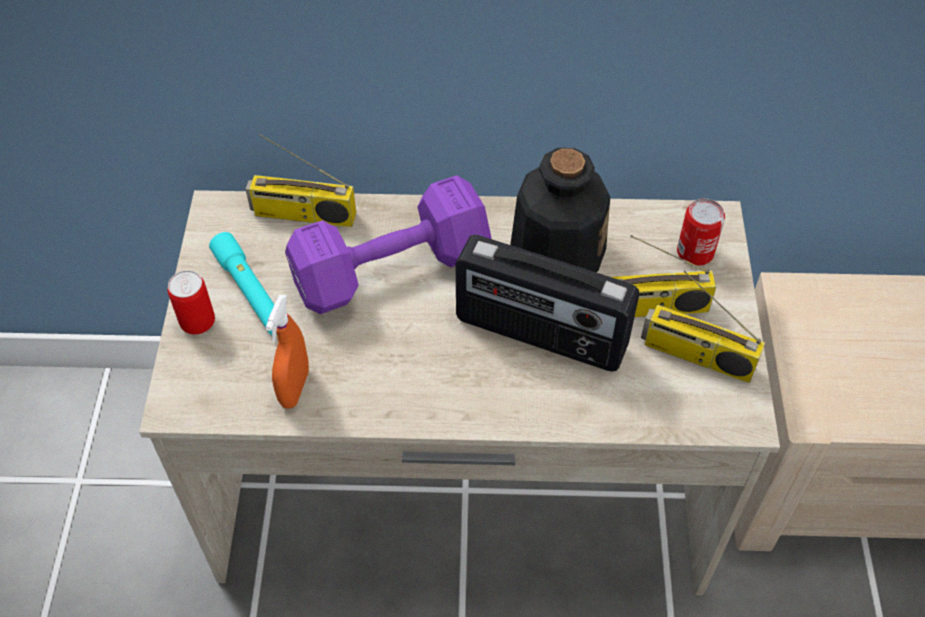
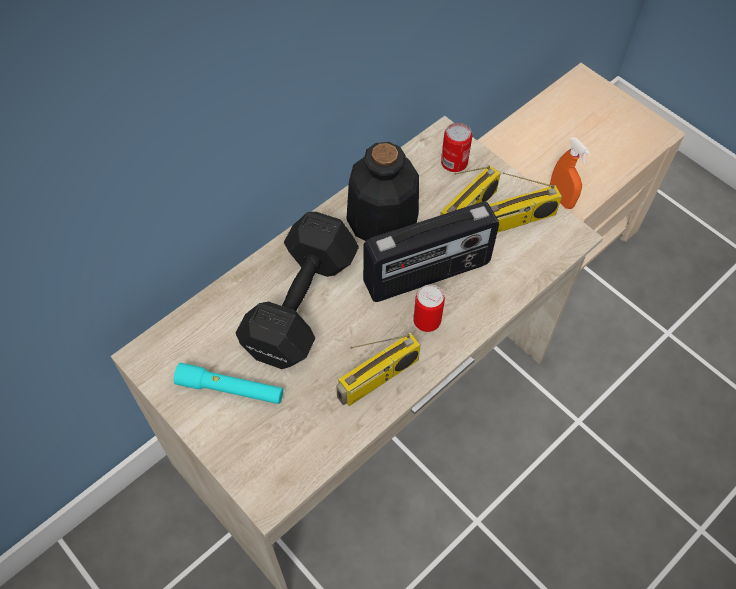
camera: 45 degrees left, 5 degrees up
can [168,270,215,335] -> can moved to [413,285,445,332]
radio [246,134,356,227] -> radio moved to [336,333,421,406]
orange spray bottle [266,294,309,409] -> orange spray bottle moved to [550,137,591,209]
purple dumbbell [285,175,491,314] -> black dumbbell [235,212,359,369]

